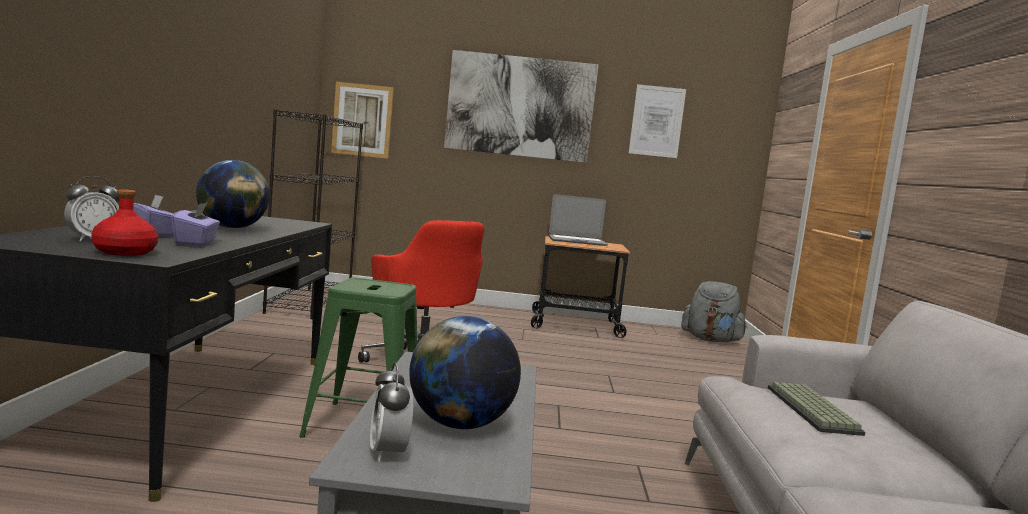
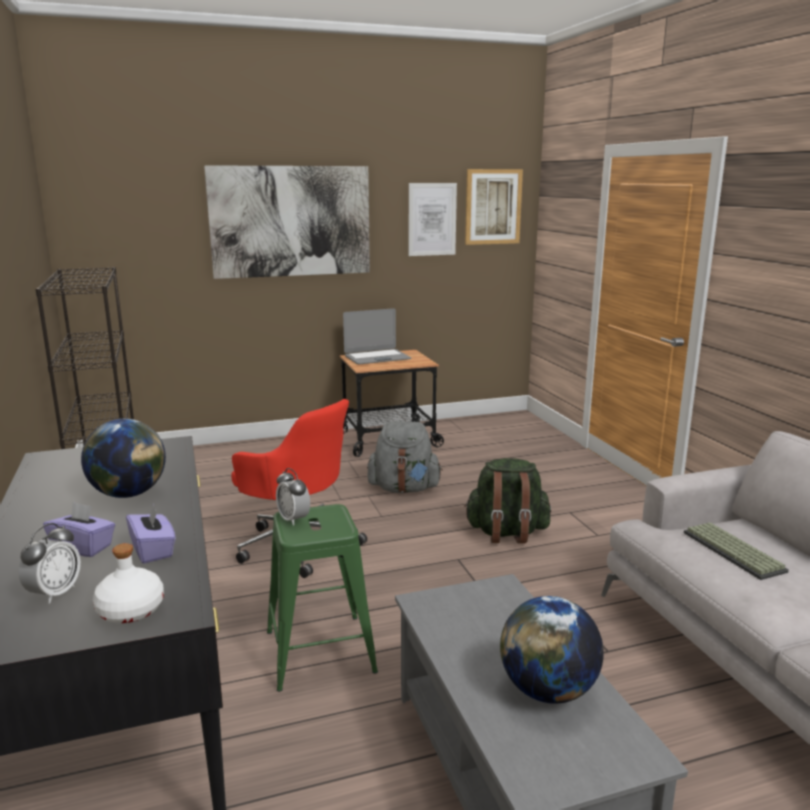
camera: 20 degrees left, 10 degrees up
red bottle [91,189,158,256] -> white bottle [93,543,164,623]
picture [331,82,394,159] -> picture moved to [465,169,523,245]
alarm clock [370,363,414,462] -> alarm clock moved to [276,468,310,526]
grey backpack [681,281,747,342] -> grey backpack moved to [367,421,443,493]
none -> green backpack [464,458,551,544]

